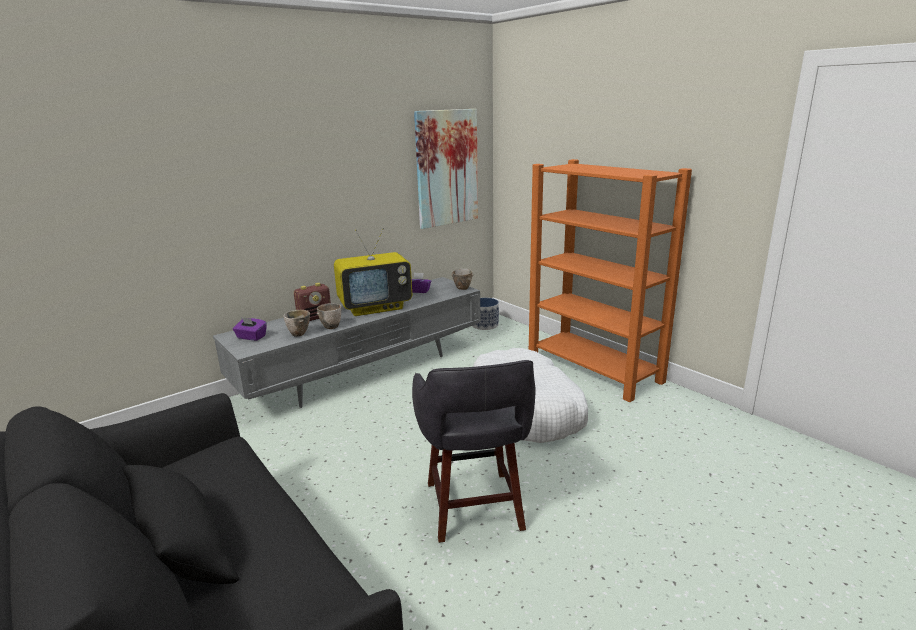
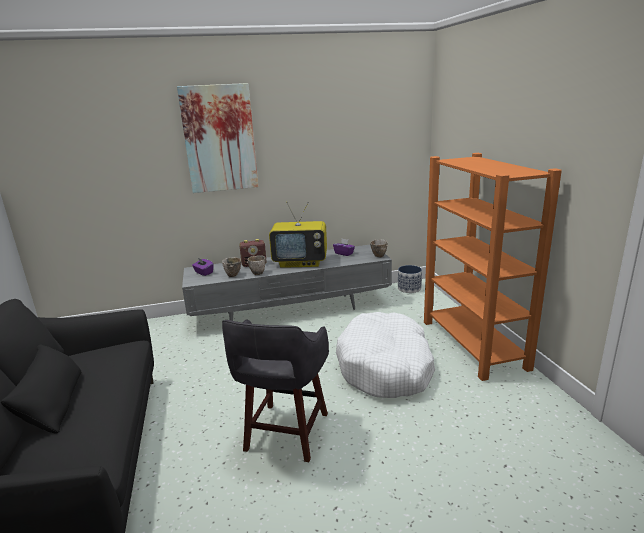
camera: 25 degrees right, 0 degrees up
picture [414,109,478,229] -> picture moved to [177,83,258,193]

